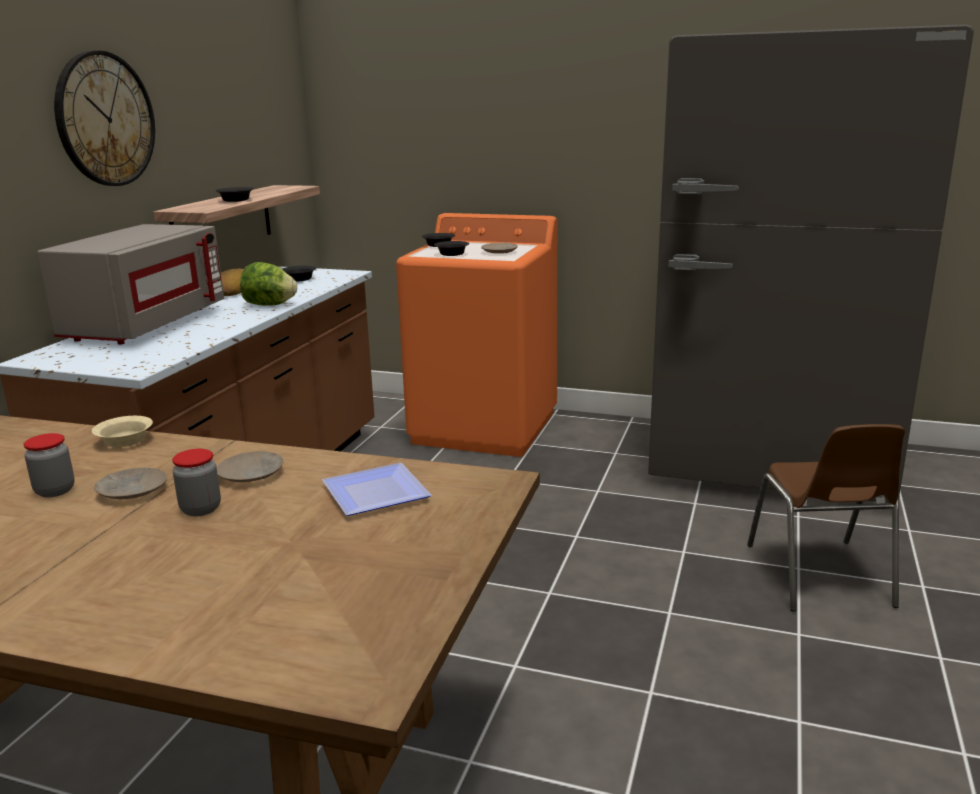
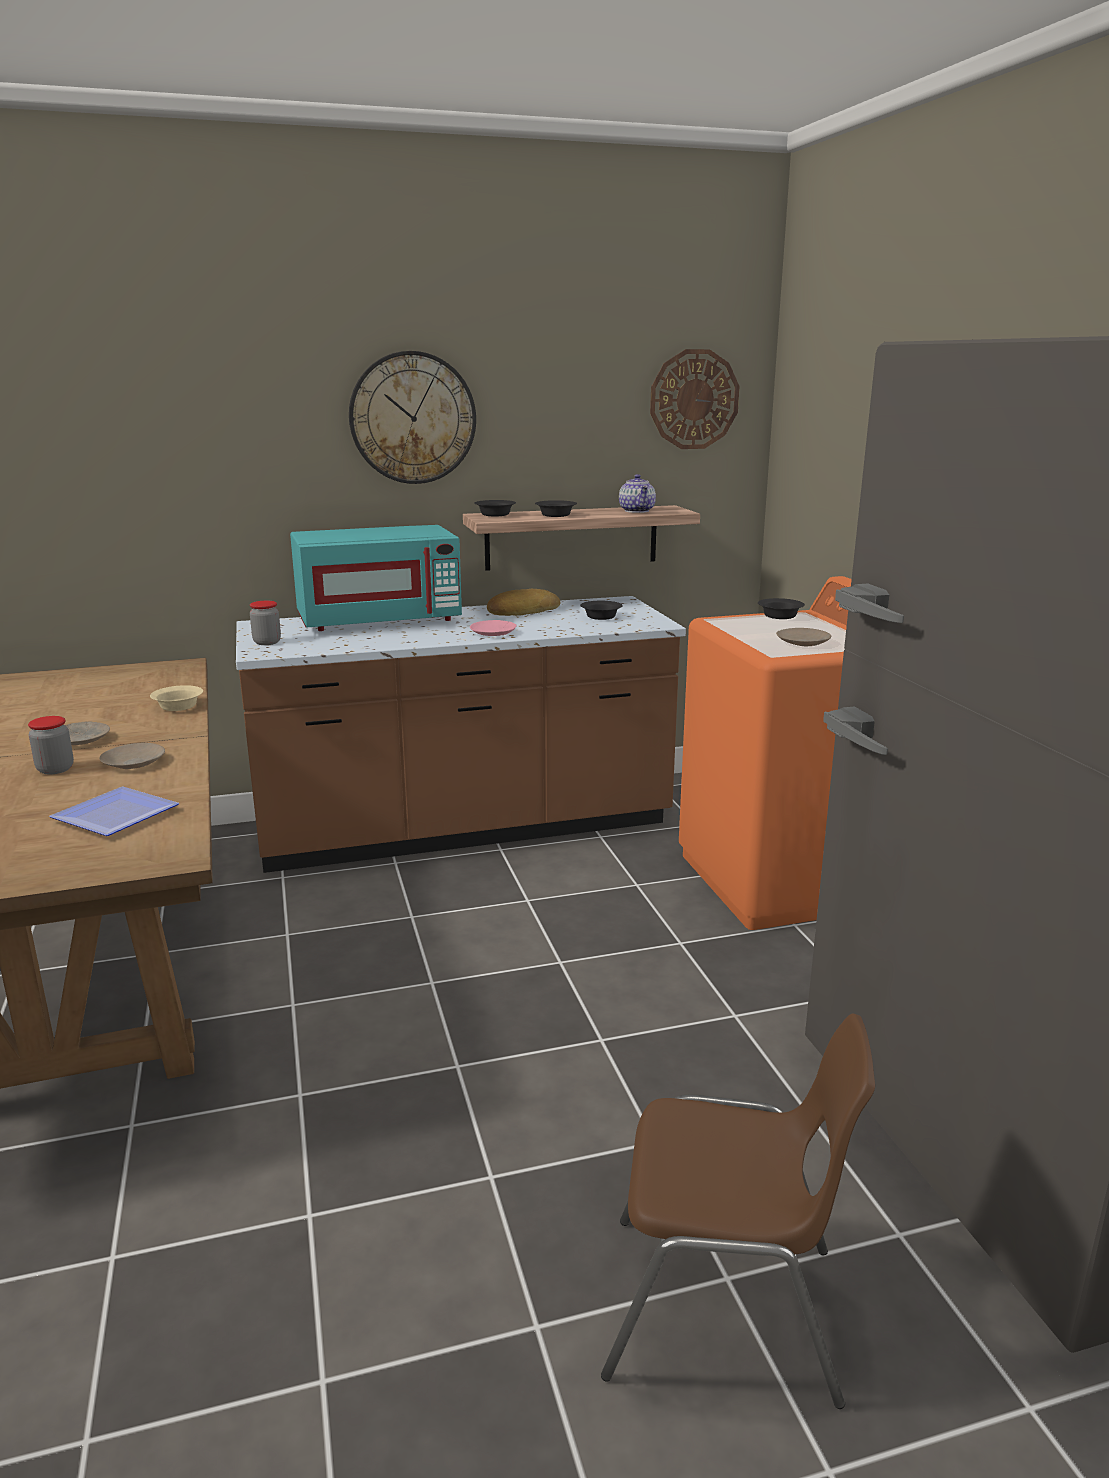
camera: 55 degrees right, 0 degrees up
jar [23,433,74,498] -> jar moved to [250,601,281,645]
grey microwave [37,224,224,345] -> turquoise microwave [290,525,462,631]
lettuce [240,262,297,306] -> pink plate [470,620,516,636]
black bowl [434,241,469,256] -> black bowl moved to [474,500,516,516]
brown chair [747,424,905,612] -> brown chair turned 135 degrees counterclockwise [601,1014,875,1409]
none -> teapot [619,474,656,513]
none -> wall clock [650,349,739,449]

